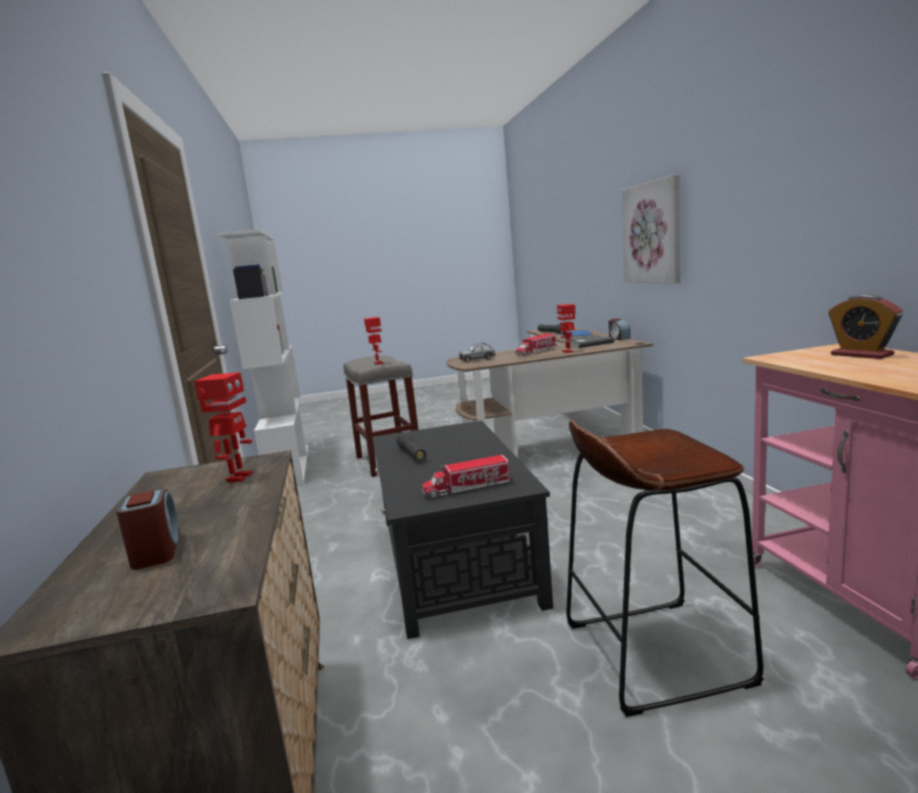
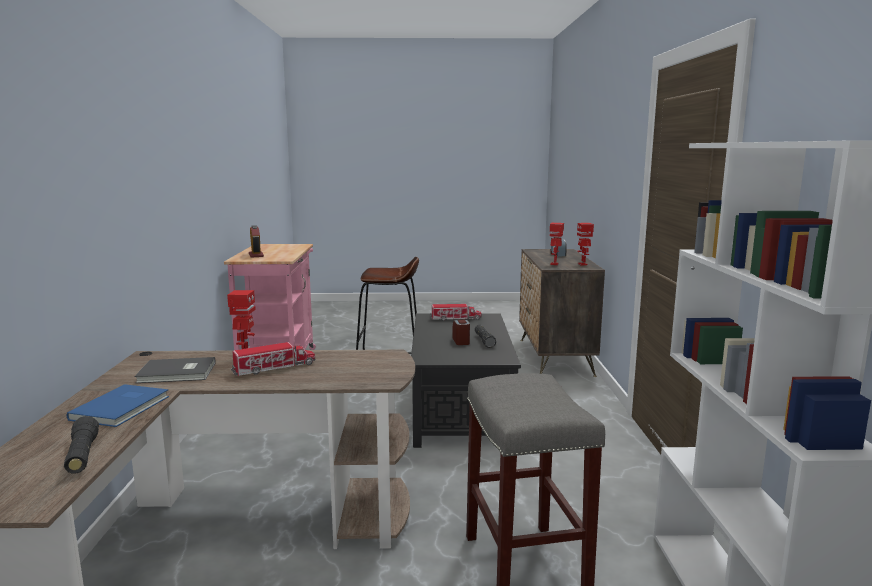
camera: 170 degrees left, 0 degrees up
toy robot [364,317,383,365] -> toy robot moved to [577,223,594,266]
grey toy car [459,343,495,363] -> none
alarm clock [609,319,630,340] -> alarm clock moved to [453,320,470,345]
picture [622,174,680,284] -> none

